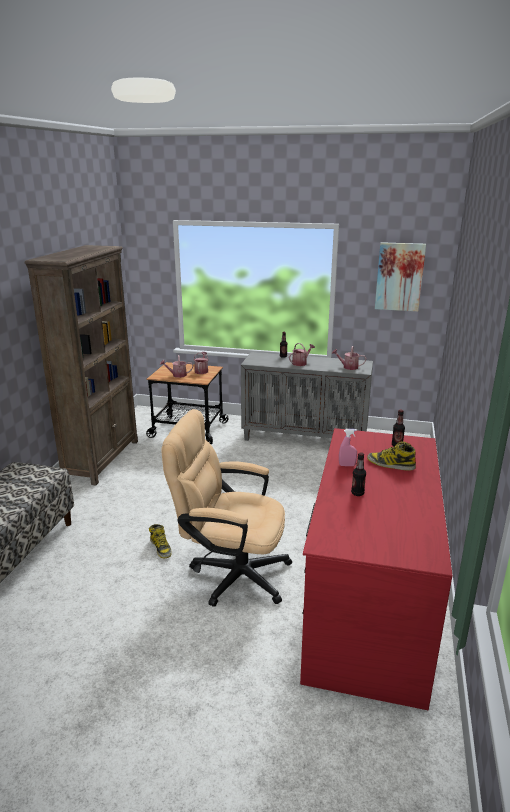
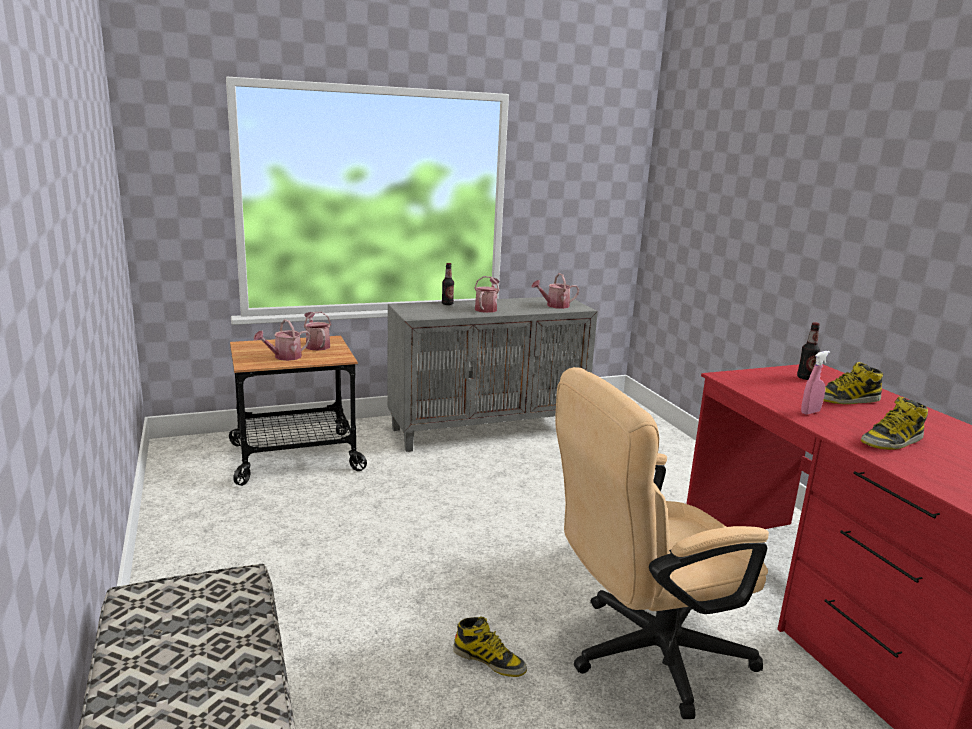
camera: 35 degrees left, 5 degrees down
brown bookcase [25,245,138,486] -> none
bottle [351,452,366,496] -> boot [861,396,928,450]
picture [375,242,426,312] -> none

